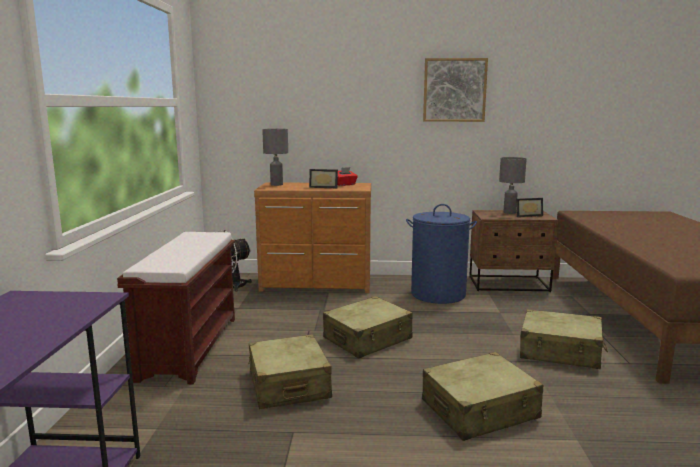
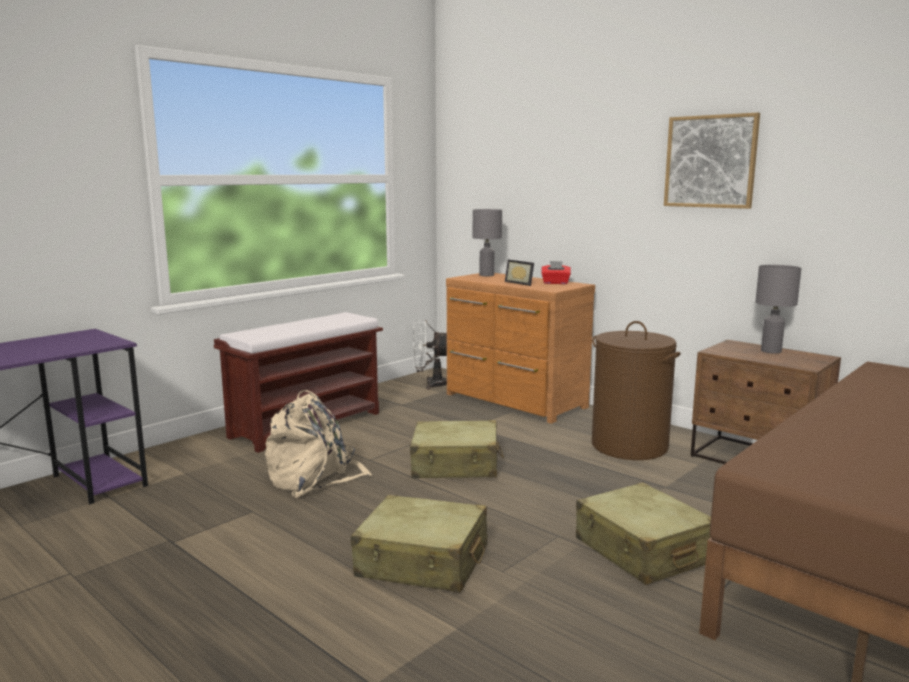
camera: 40 degrees right, 0 degrees up
beige suitcase [248,334,332,409] -> beige backpack [265,390,372,498]
blue laundry basket [406,204,477,304] -> brown laundry basket [592,321,681,460]
picture frame [517,198,543,217] -> none

